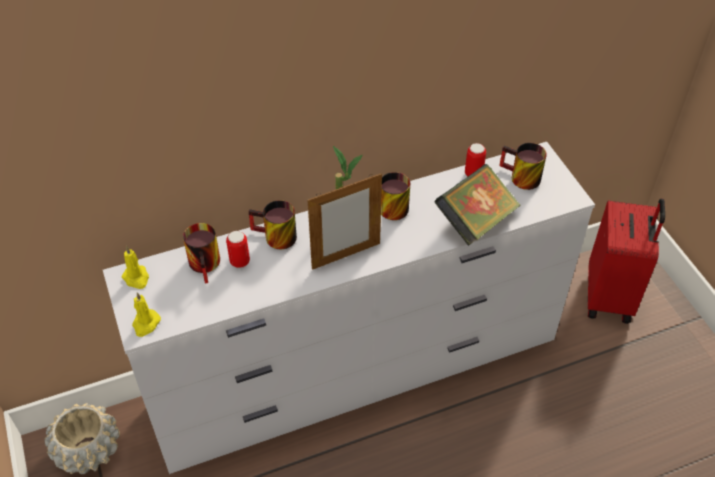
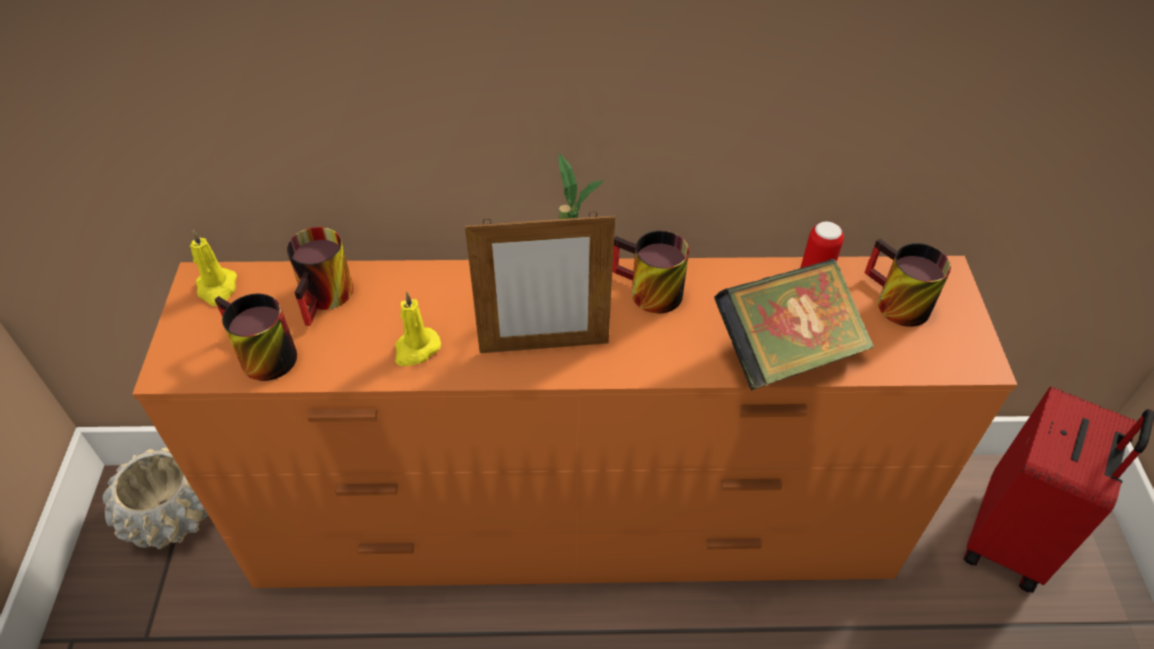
camera: 20 degrees right, 0 degrees up
white dresser [103,142,595,474] -> orange dresser [132,256,1017,588]
yellow candle [132,292,161,337] -> yellow candle moved to [395,292,441,366]
can [226,231,250,268] -> none
mug [248,200,297,249] -> mug moved to [215,294,297,381]

